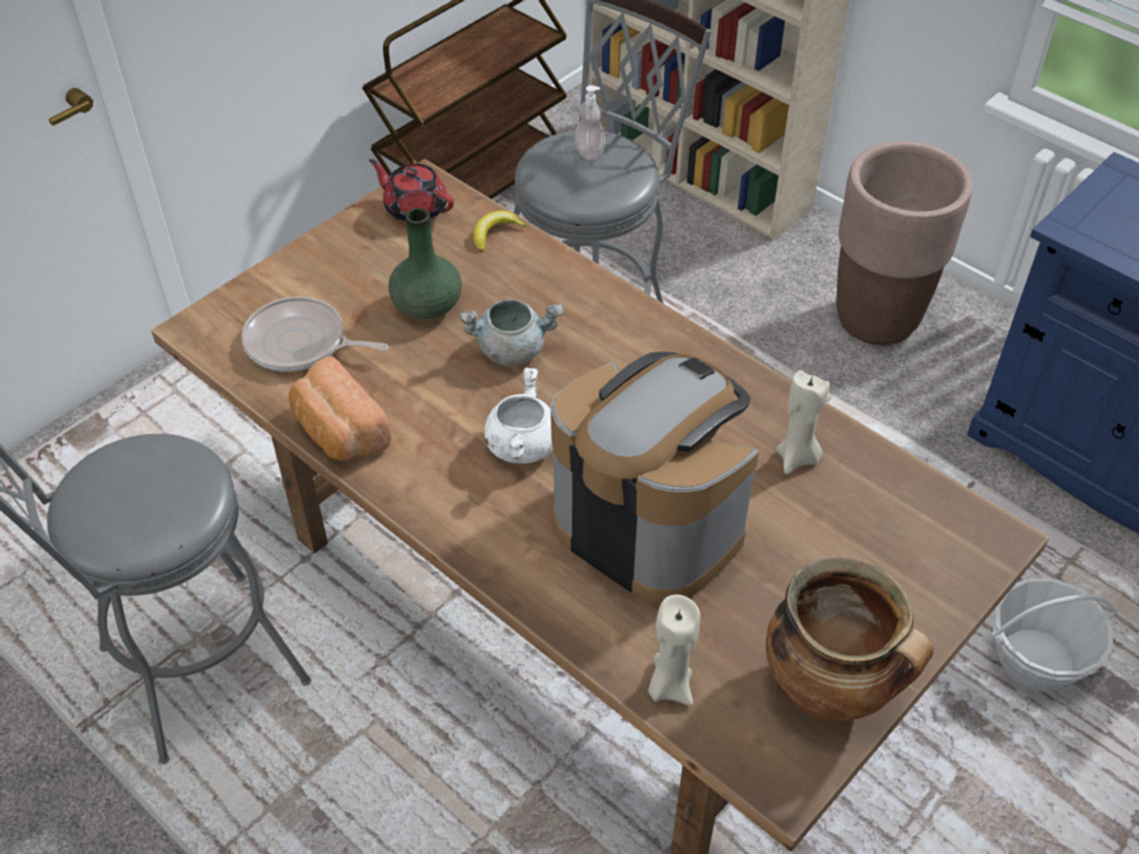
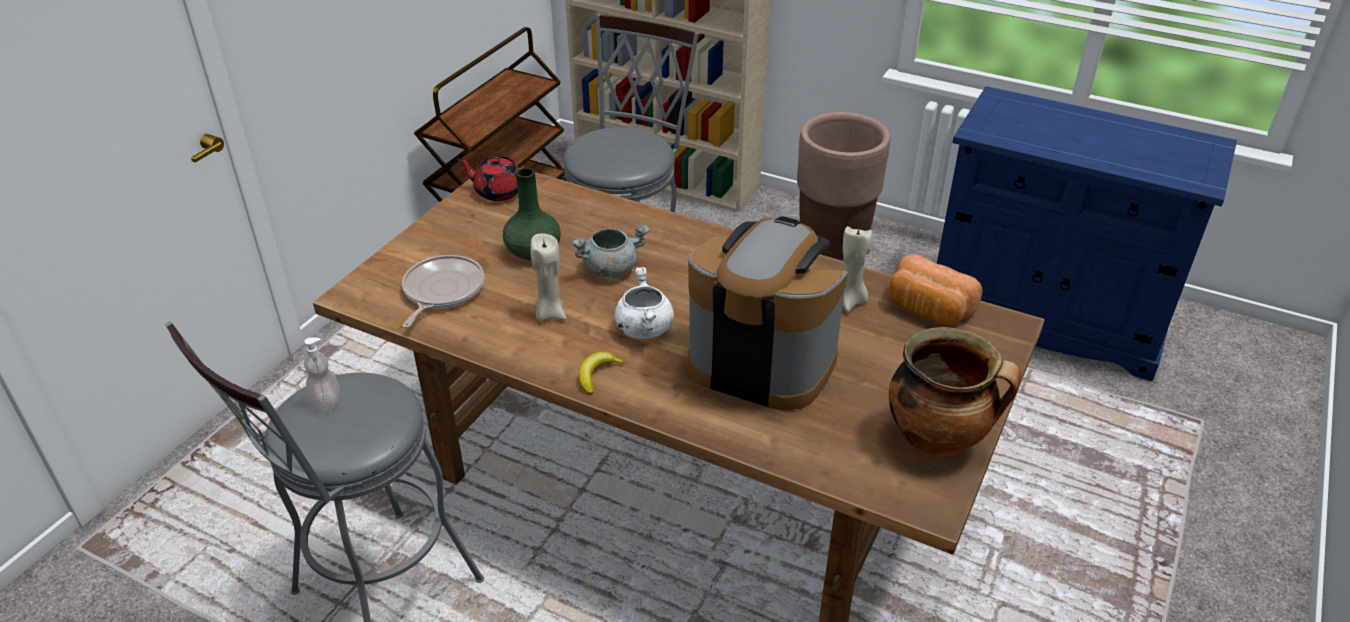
camera: 15 degrees left, 10 degrees down
frying pan [241,297,388,372] -> frying pan turned 105 degrees clockwise [402,255,484,328]
bread [289,356,391,461] -> bread moved to [889,254,982,325]
banana [473,210,527,252] -> banana moved to [579,352,626,395]
soap dispenser [575,85,605,160] -> soap dispenser moved to [304,337,340,411]
beige candle [648,595,700,706] -> beige candle moved to [530,233,567,322]
basket [990,578,1117,692] -> none

